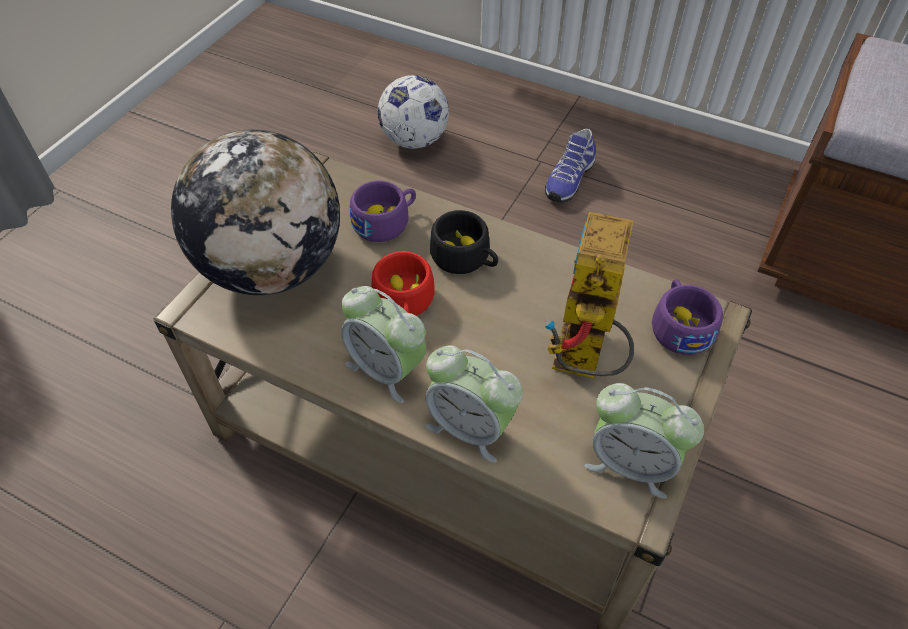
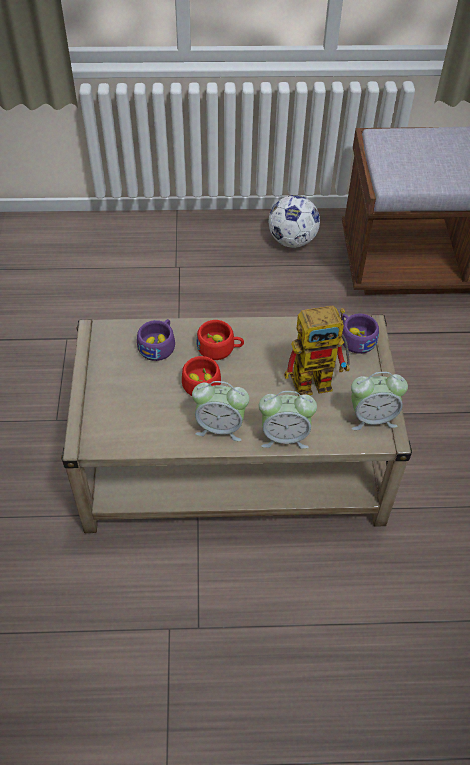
camera: 30 degrees left, 0 degrees up
globe [171,129,340,295] -> none
football [377,75,449,149] -> football moved to [269,195,320,248]
black cup [430,210,498,274] -> red cup [197,320,244,360]
shoe [545,129,596,203] -> none
toy robot [545,212,634,378] -> toy robot turned 90 degrees counterclockwise [284,305,350,396]

